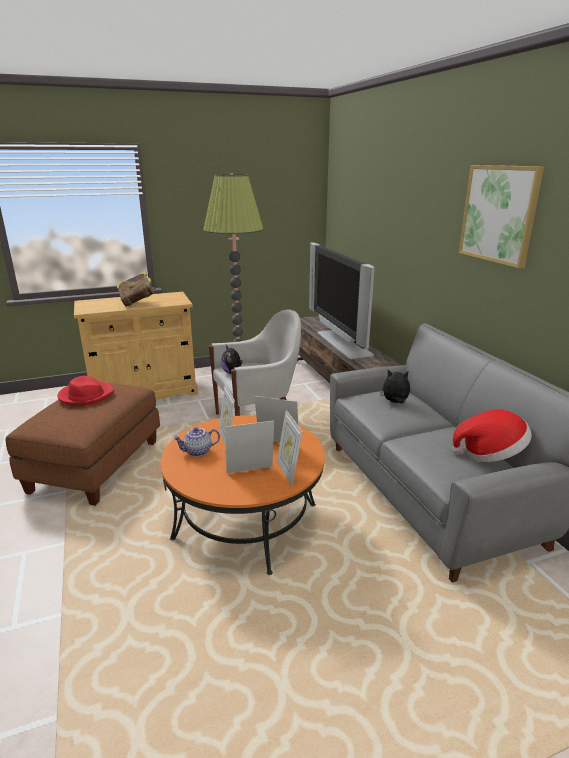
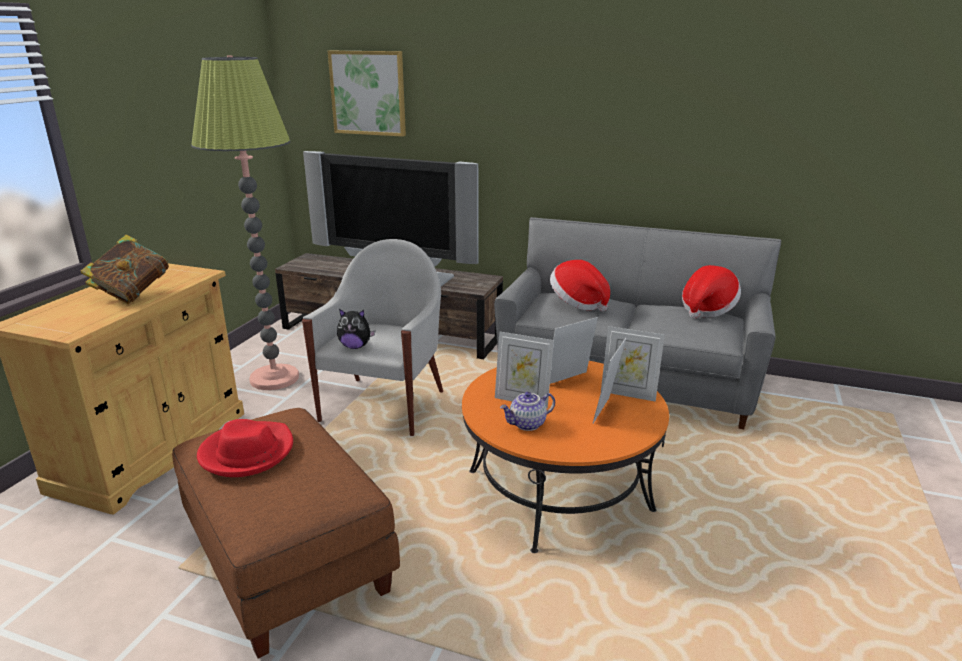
camera: 50 degrees left, 0 degrees up
teapot [173,427,220,457] -> teapot turned 45 degrees clockwise [500,392,555,431]
plush toy [380,370,410,403] -> hat [550,260,610,311]
picture [459,165,544,268] -> picture moved to [328,51,406,137]

